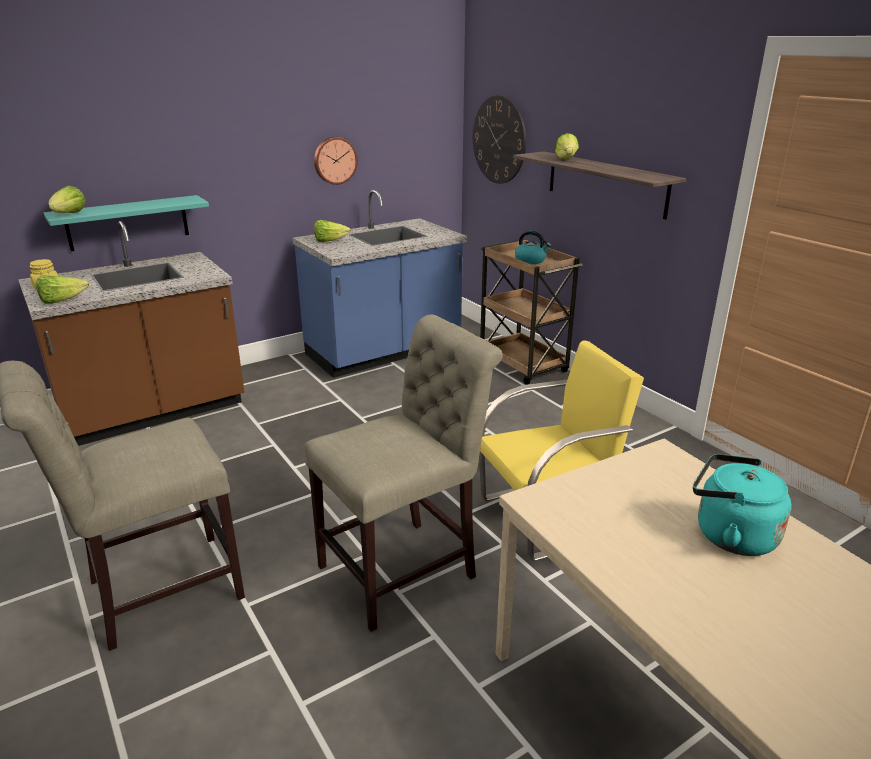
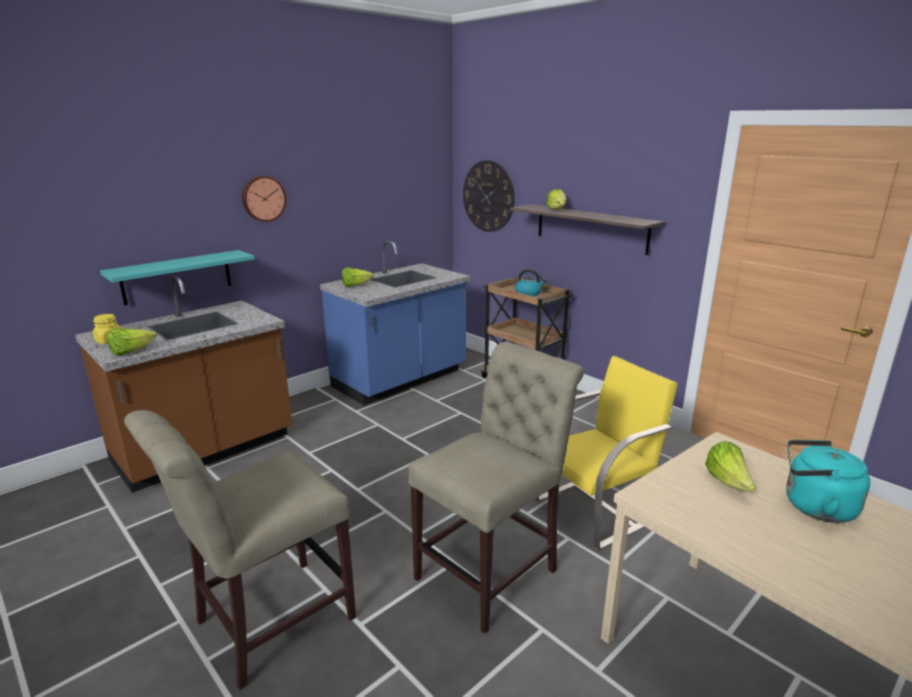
camera: 10 degrees left, 5 degrees down
lettuce [49,186,86,213] -> lettuce moved to [705,441,756,491]
wall clock [314,137,358,185] -> wall clock moved to [242,176,287,222]

